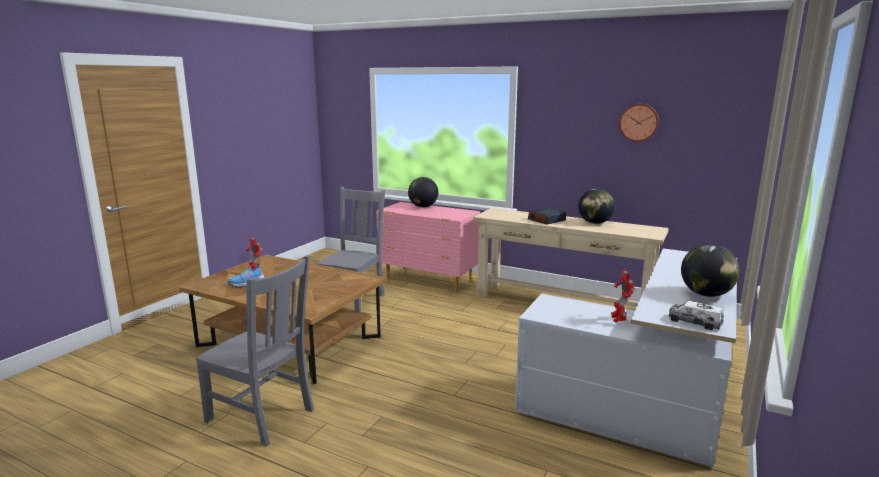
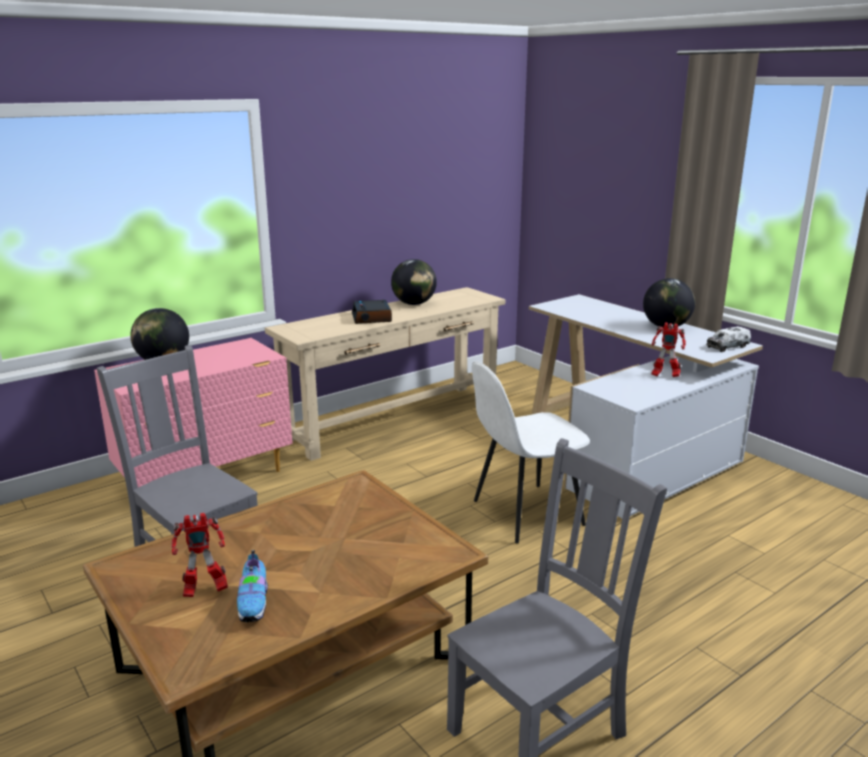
camera: 65 degrees left, 5 degrees up
wall clock [619,104,659,142] -> none
none -> white chair [472,361,590,543]

